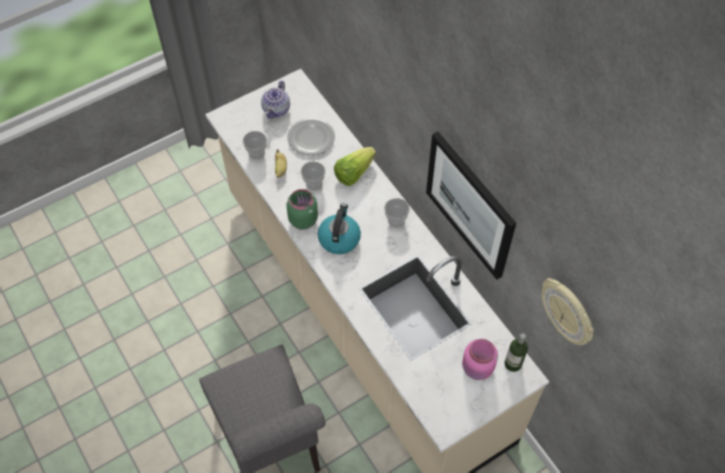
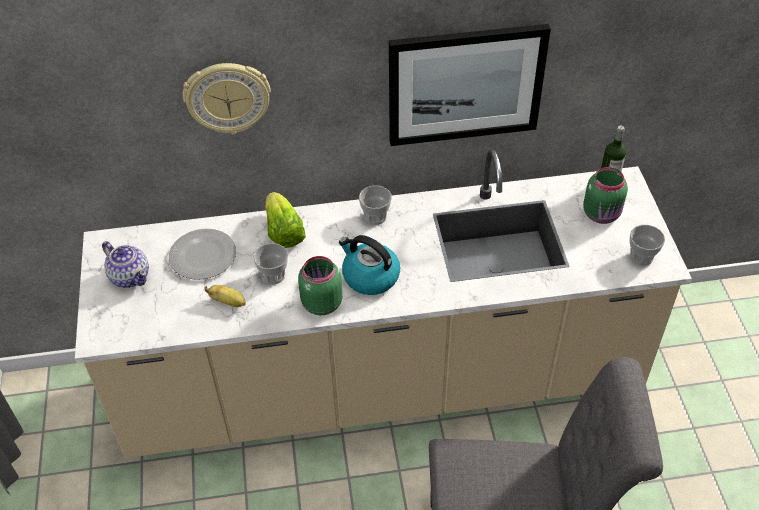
camera: 65 degrees left, 10 degrees down
cup [243,131,267,160] -> cup moved to [630,225,665,266]
pink jar [462,339,498,380] -> green jar [583,167,628,224]
wall clock [541,278,594,345] -> wall clock moved to [183,63,271,135]

